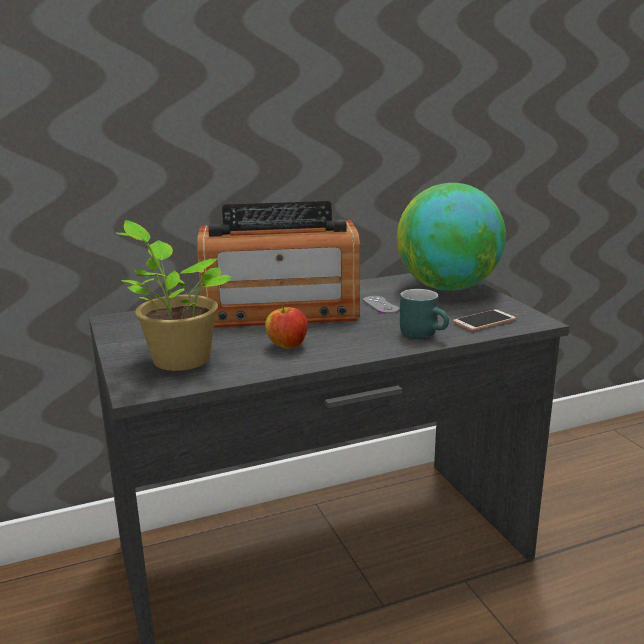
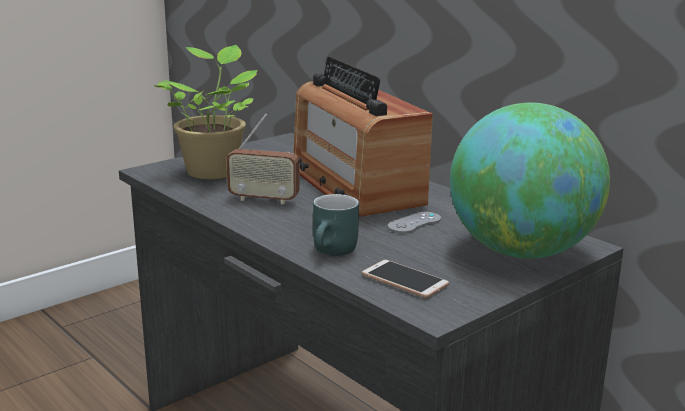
camera: 70 degrees right, 0 degrees up
apple [265,304,308,349] -> radio [226,114,300,205]

